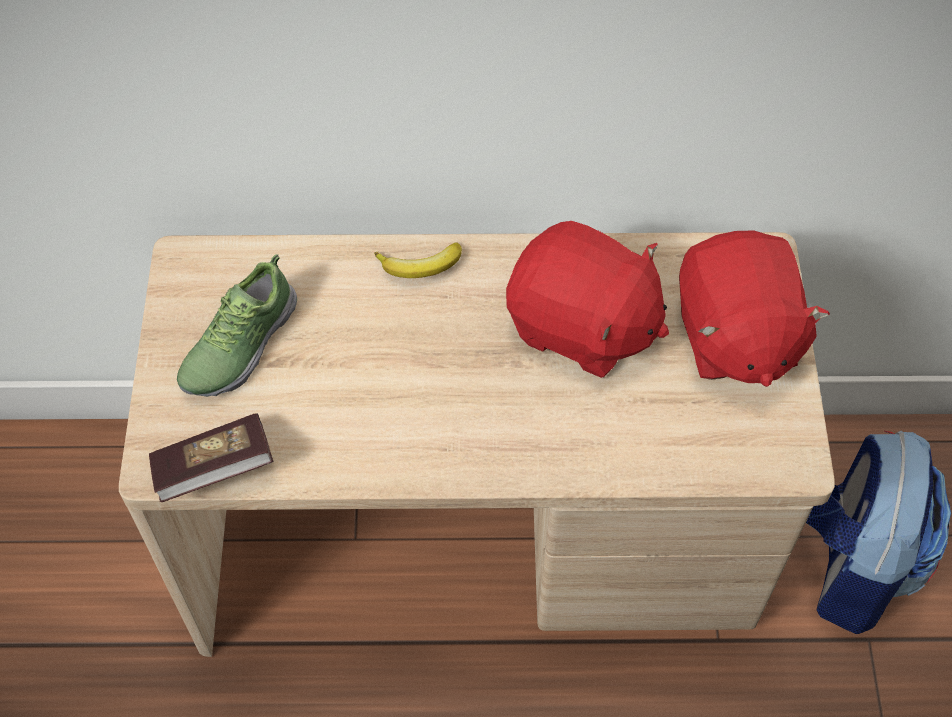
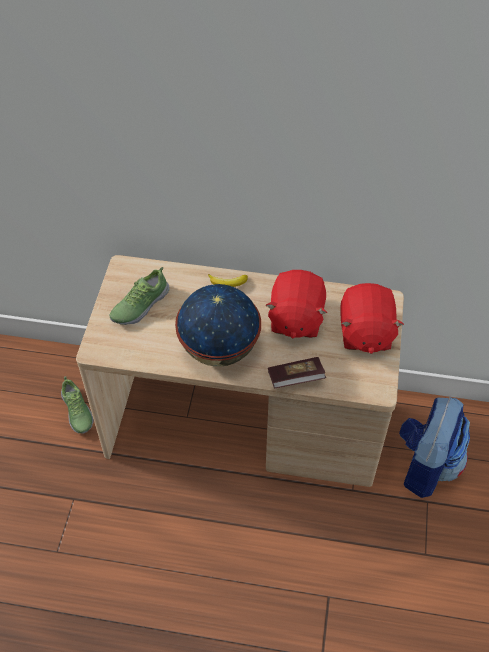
camera: 10 degrees right, 5 degrees down
book [149,413,274,502] -> book moved to [268,357,326,388]
red plush toy [506,221,669,378] -> red plush toy turned 60 degrees clockwise [266,270,327,338]
none -> shoe [61,376,94,434]
none -> globe [175,284,261,367]

